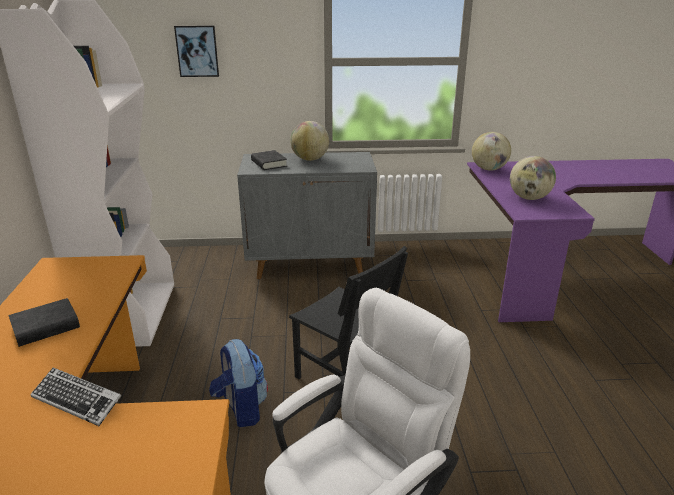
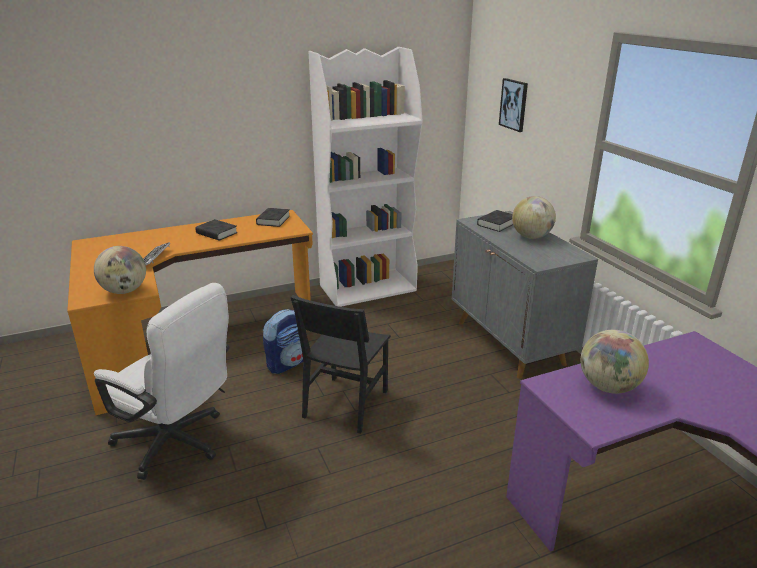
camera: 70 degrees right, 0 degrees up
globe [472,132,511,171] -> globe moved to [94,246,146,294]
none -> black book [256,208,290,227]

